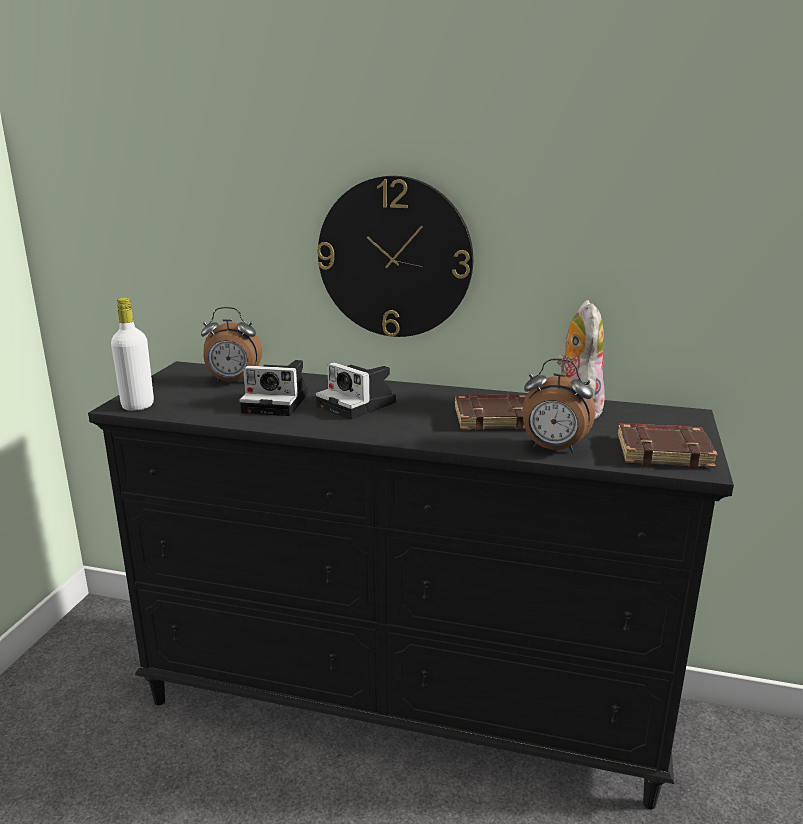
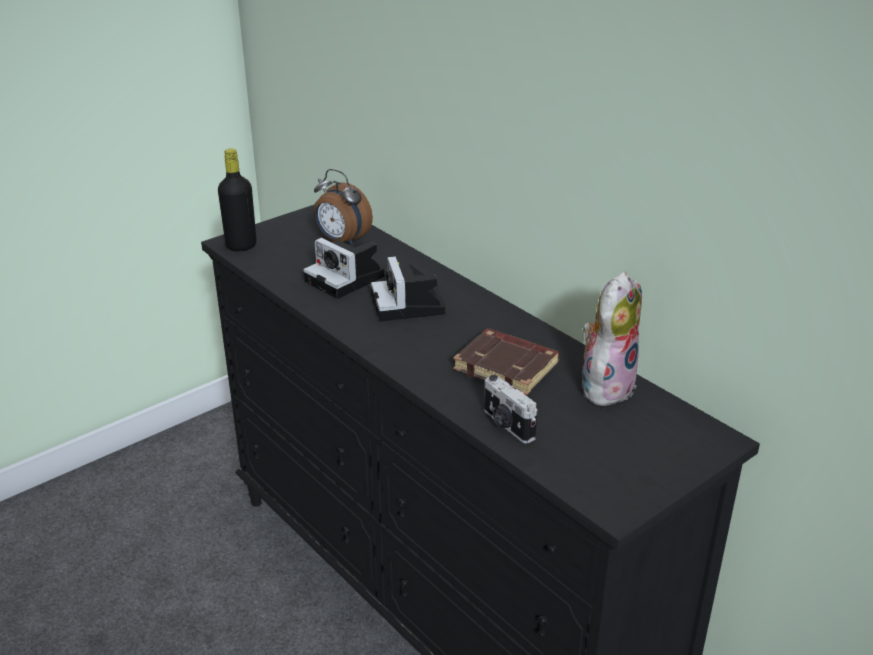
camera: 35 degrees right, 10 degrees up
white bottle [111,298,154,411] -> black bottle [218,149,257,252]
wall clock [317,176,473,337] -> none
alarm clock [523,358,595,453] -> camera [484,375,537,444]
brown book [618,423,718,469] -> none

